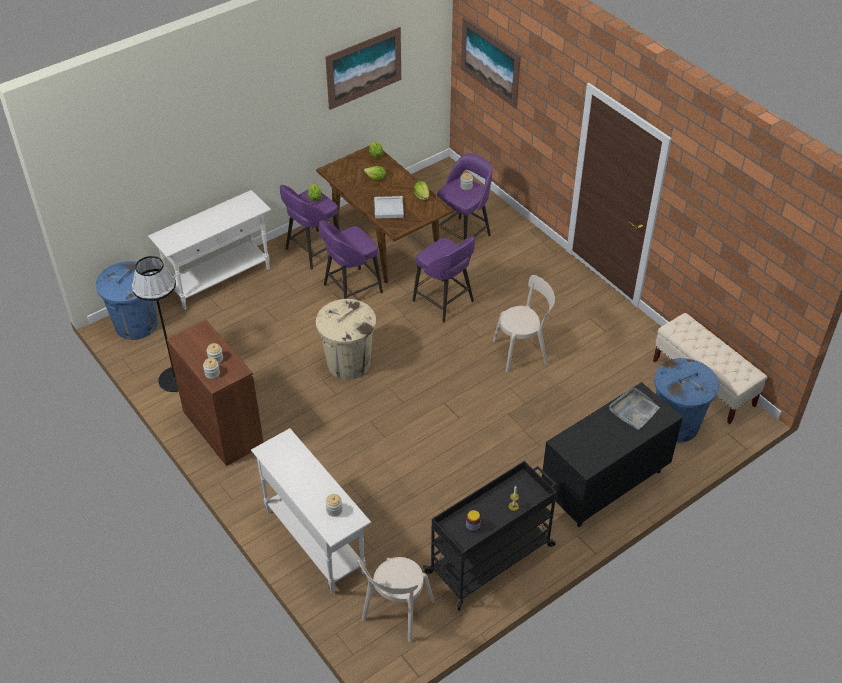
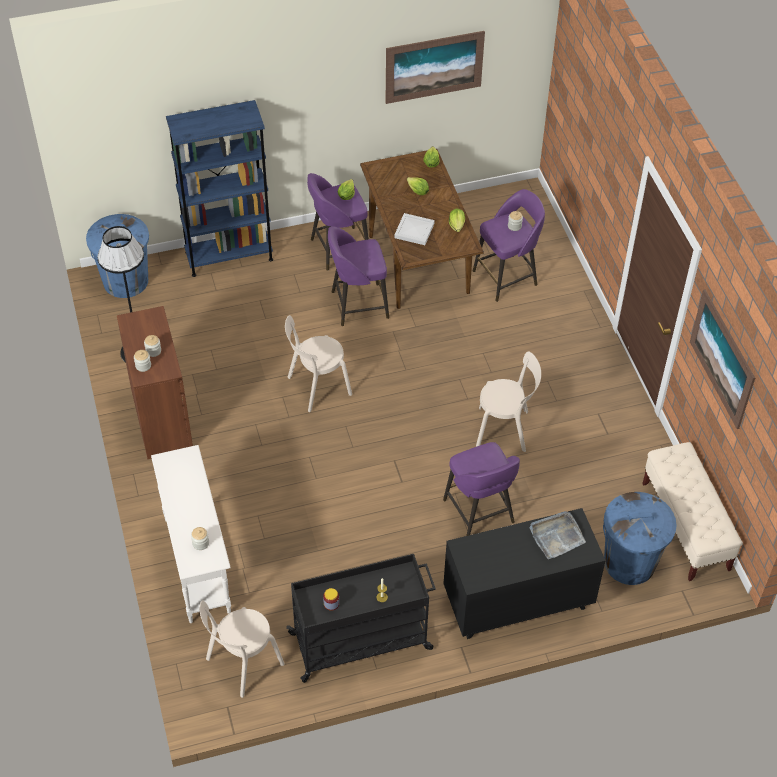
camera: 20 degrees right, 5 degrees up
white console table [148,190,271,310] -> blue bookcase [166,100,273,277]
beige trash can [316,299,376,380] -> beige chair [285,315,352,412]
purple stool [413,236,475,323] -> purple stool moved to [443,442,520,536]
picture [461,17,521,109] -> picture moved to [690,289,755,429]

